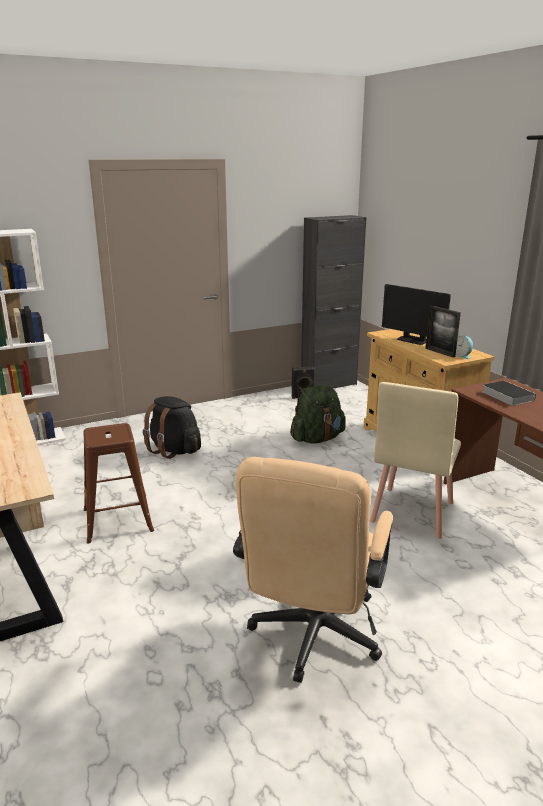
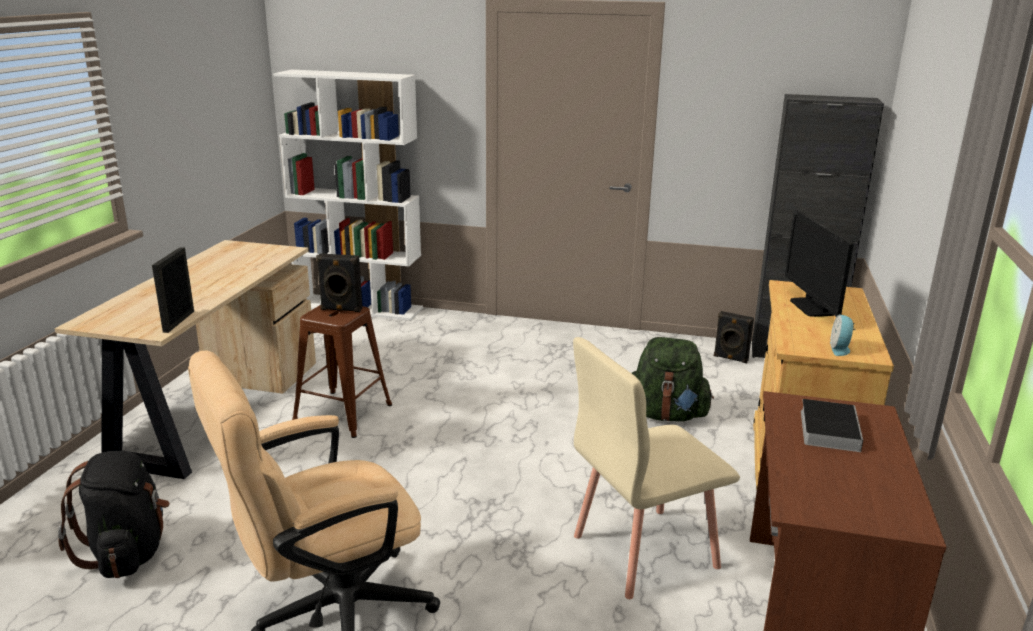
camera: 40 degrees right, 0 degrees up
black backpack [143,396,201,459] -> black backpack moved to [58,451,170,578]
picture frame [425,305,461,357] -> picture frame moved to [152,247,194,333]
none -> black speaker [316,253,362,312]

